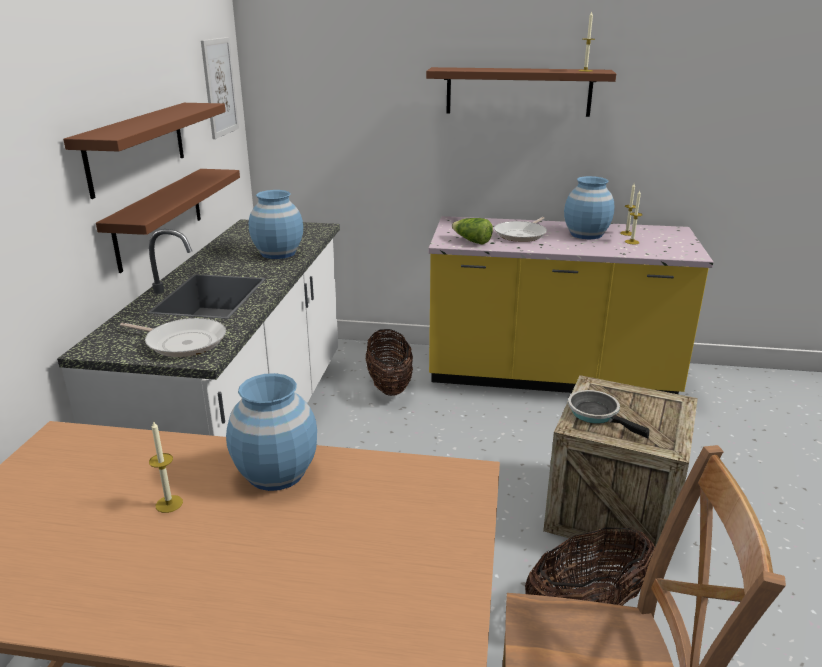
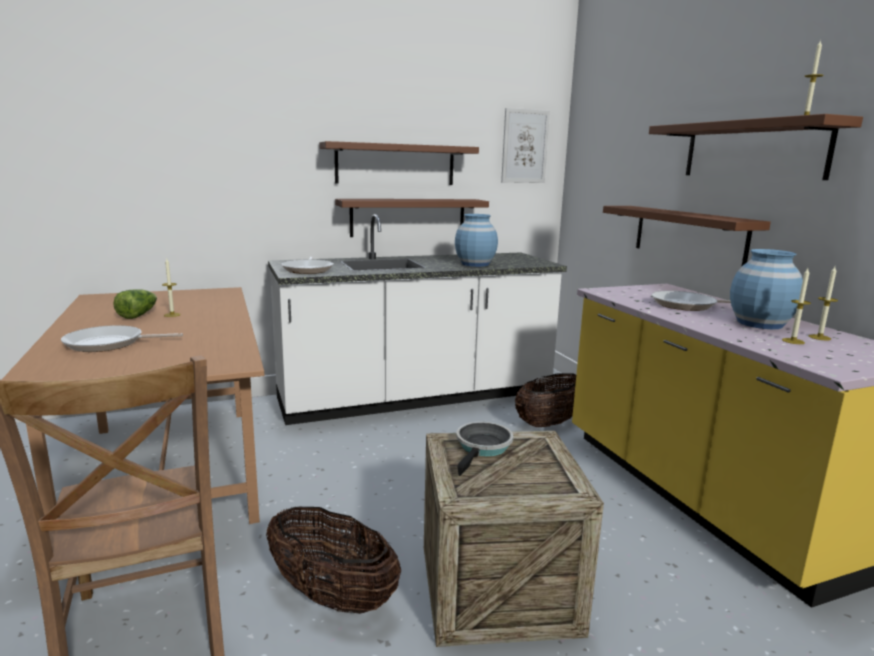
camera: 60 degrees right, 10 degrees down
blue vase [226,373,317,491] -> none
lettuce [452,218,493,245] -> lettuce moved to [113,289,157,319]
none -> frying pan [61,325,183,352]
none -> brown shelf [603,206,771,266]

